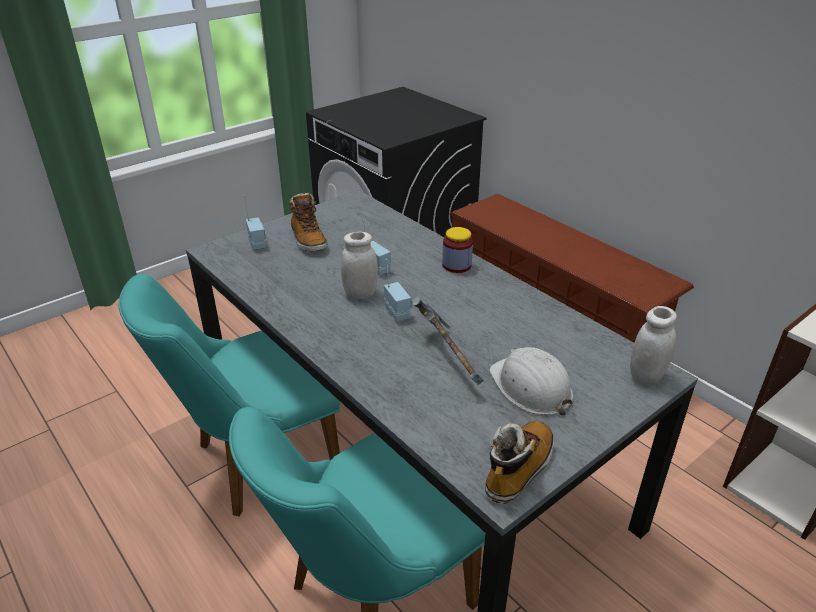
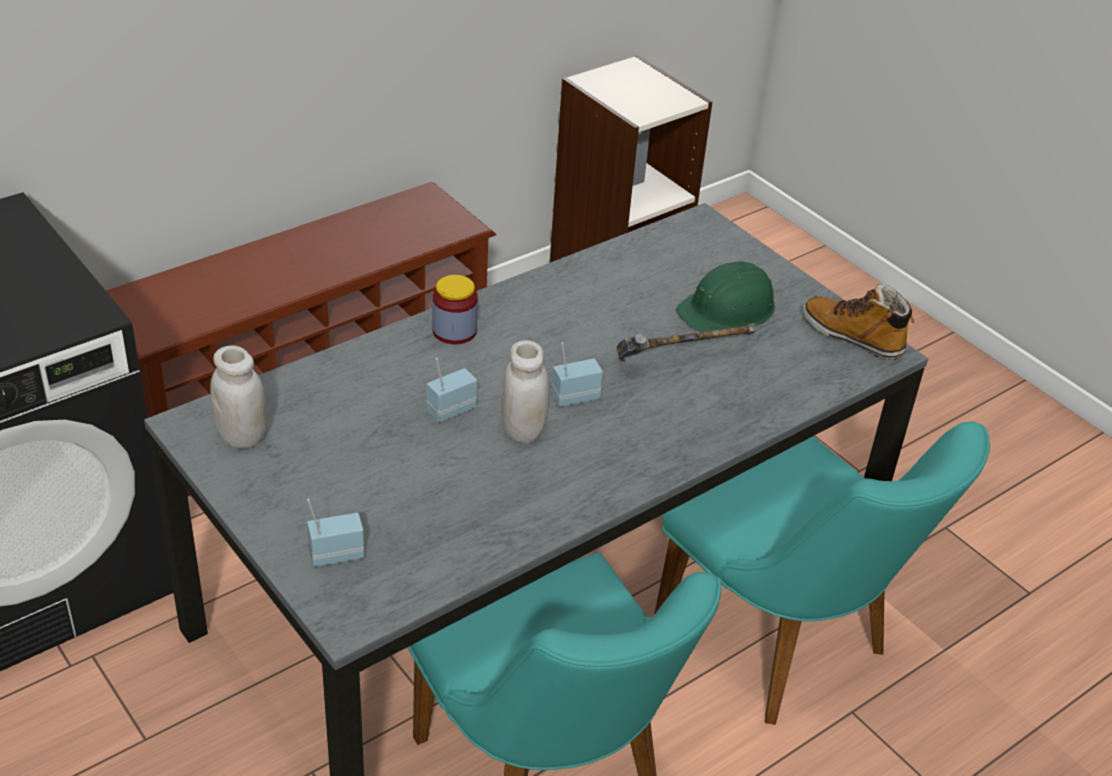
camera: 90 degrees left, 5 degrees up
boot [289,193,327,251] -> none
white hard hat [489,347,574,415] -> green hard hat [676,261,775,332]
white jar [630,306,677,386] -> white jar moved to [210,346,267,449]

